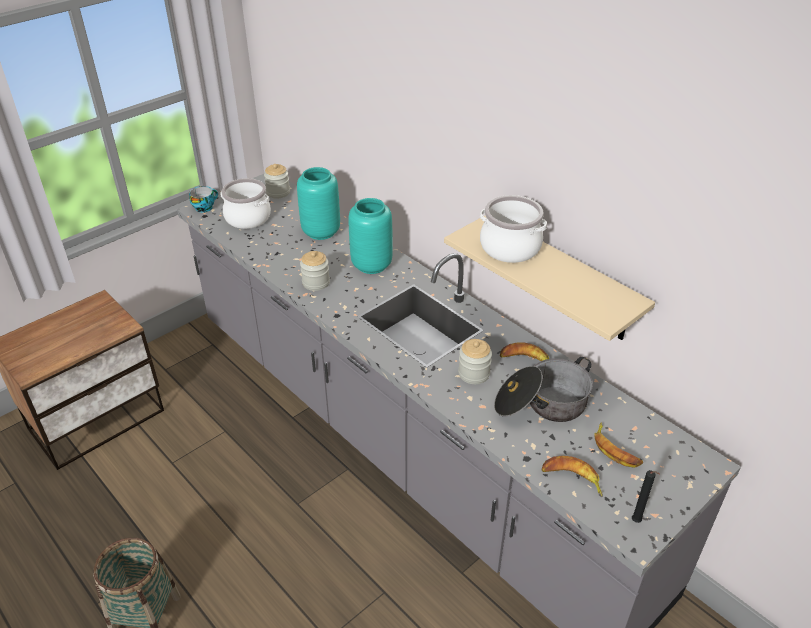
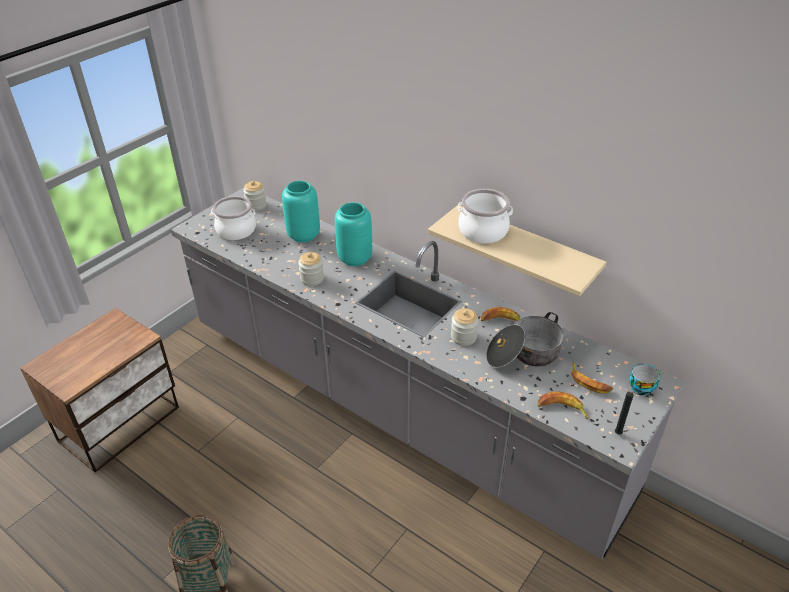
camera: 10 degrees left, 0 degrees up
cup [189,186,218,213] -> cup moved to [629,364,660,396]

